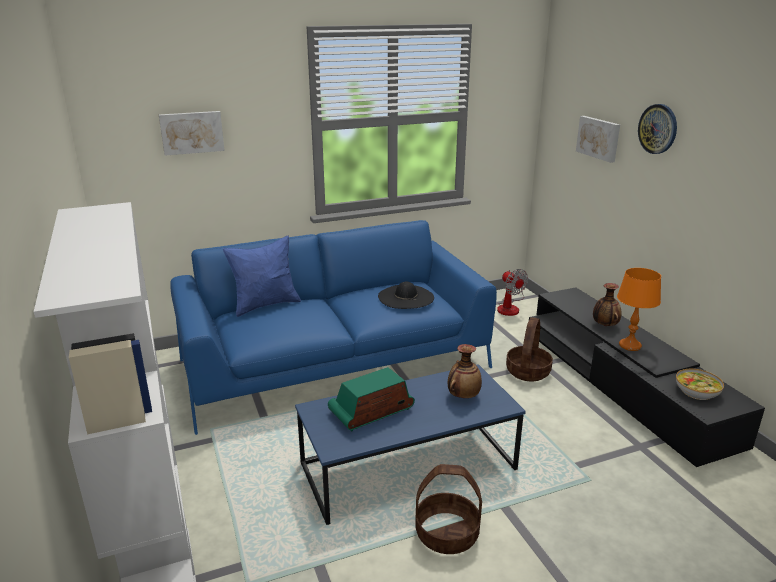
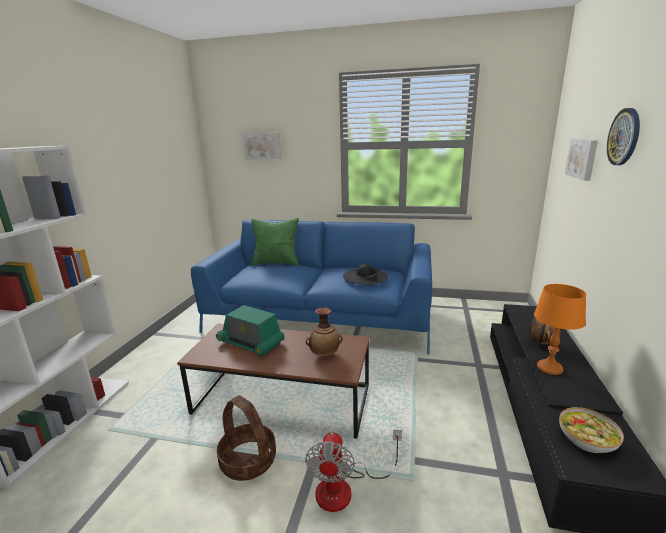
camera: 35 degrees right, 5 degrees down
blue pillow [223,236,301,317] -> green pillow [251,218,299,266]
blue coffee table [295,364,526,525] -> brown coffee table [177,324,370,439]
radio [328,367,415,431] -> radio turned 150 degrees counterclockwise [216,305,285,356]
fan [497,269,528,316] -> fan moved to [305,430,402,512]
basket [506,317,553,381] -> none

